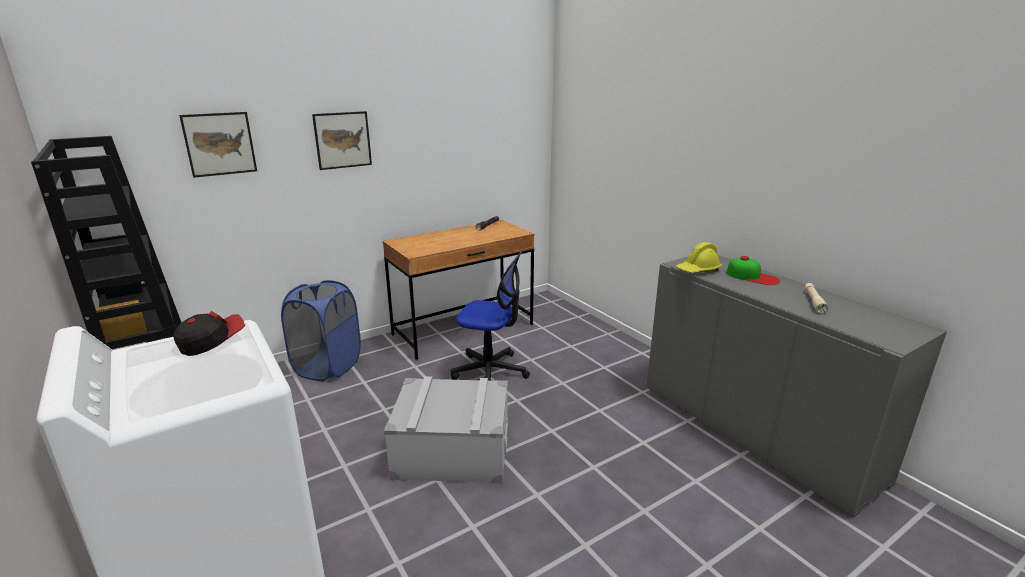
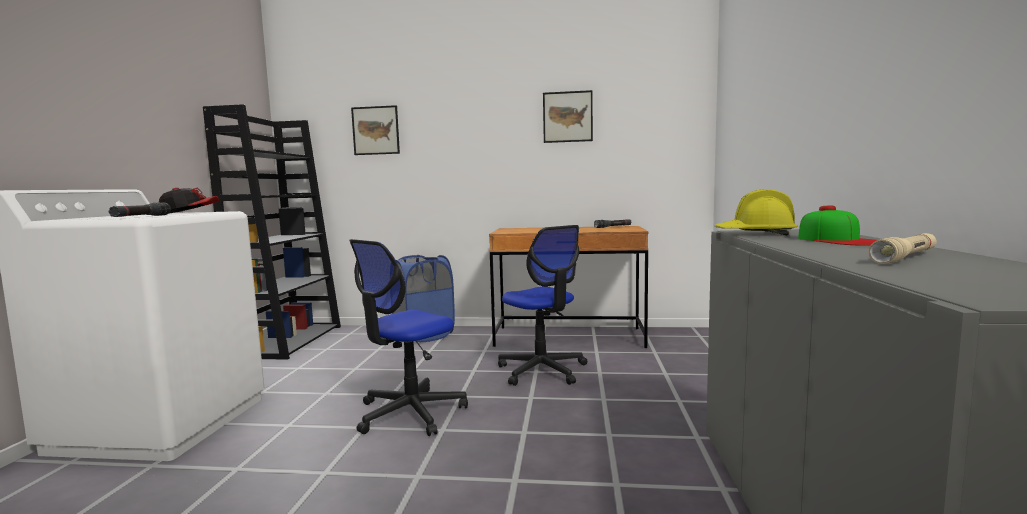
camera: 40 degrees right, 15 degrees down
picture [312,111,372,170] -> picture moved to [543,90,593,143]
grey storage box [384,376,508,484] -> office chair [349,239,468,436]
none -> black flashlight [108,202,171,217]

